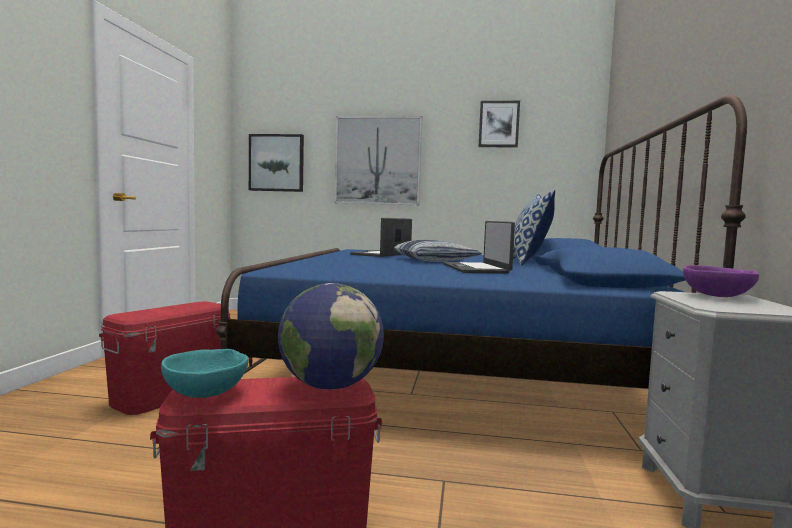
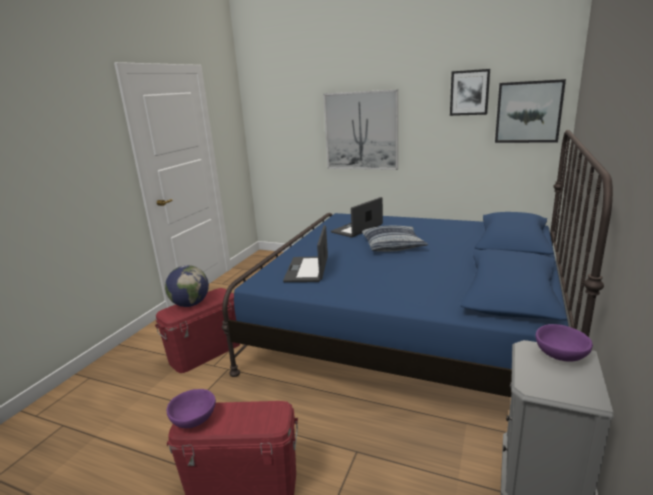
camera: 15 degrees right, 15 degrees up
turquoise bowl [161,349,248,398] -> purple bowl [167,389,216,428]
picture [249,134,304,192] -> picture moved to [495,79,566,143]
globe [278,283,384,390] -> globe moved to [165,265,209,307]
laptop [443,221,515,274] -> laptop moved to [283,225,328,282]
pillow [513,190,555,265] -> none

